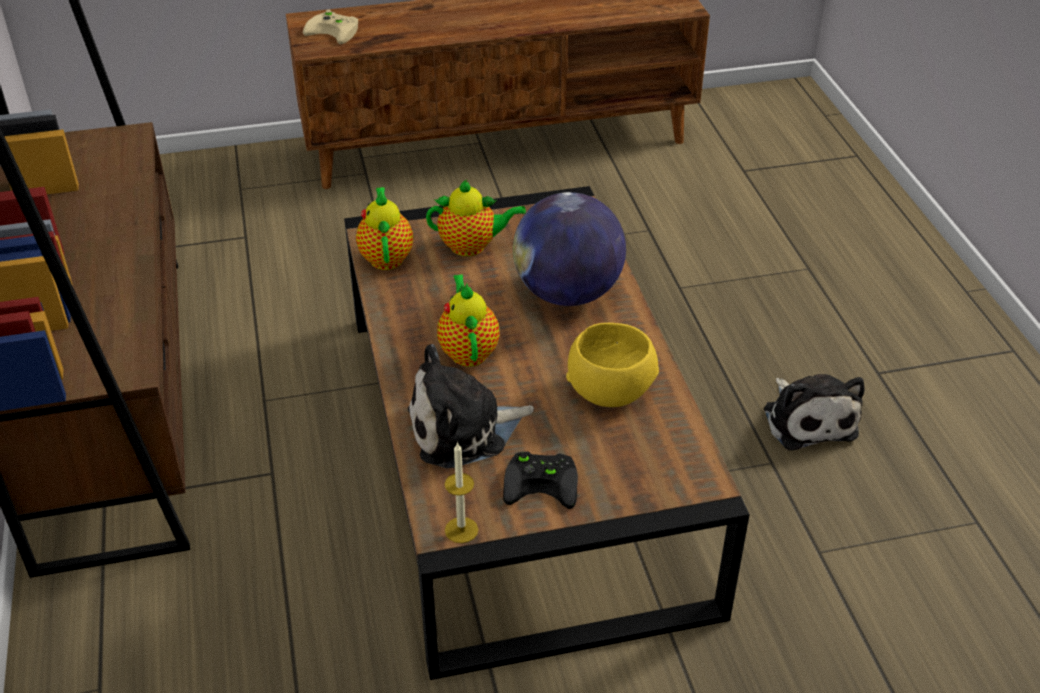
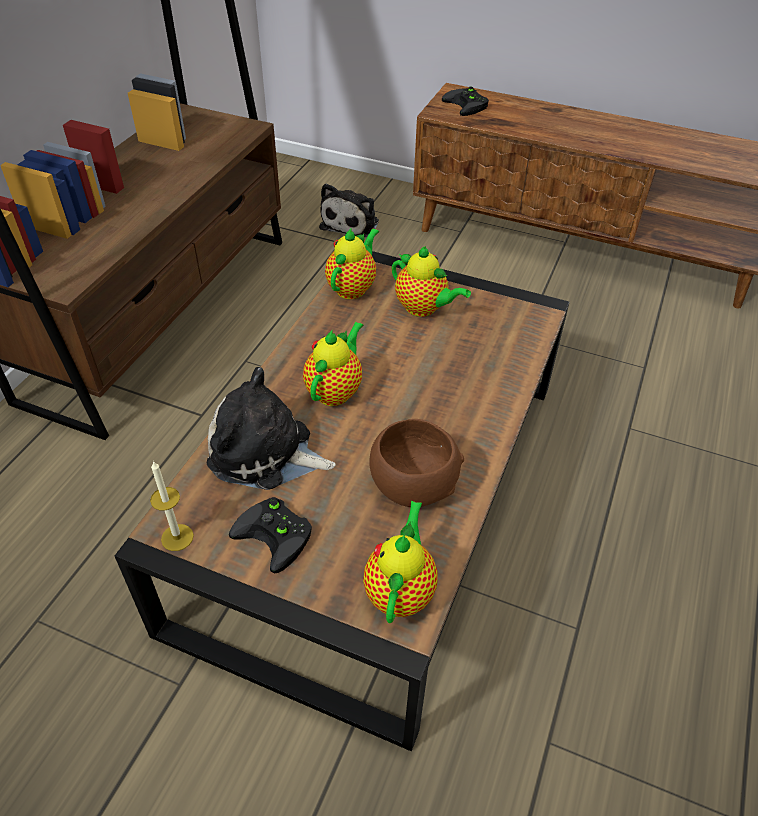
camera: 35 degrees right, 5 degrees up
beige game controller [303,10,358,44] -> black game controller [442,87,489,116]
globe [513,192,626,306] -> none
yellow bowl [566,323,659,407] -> brown bowl [369,419,464,507]
plush toy [764,374,864,451] -> plush toy moved to [319,183,379,238]
none -> teapot [363,501,438,623]

